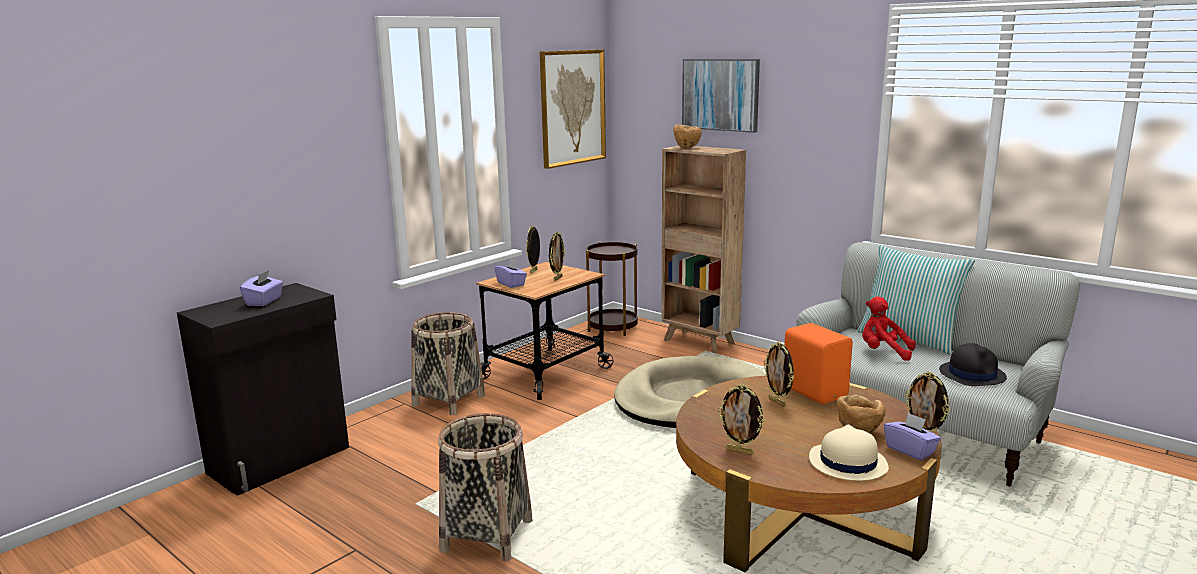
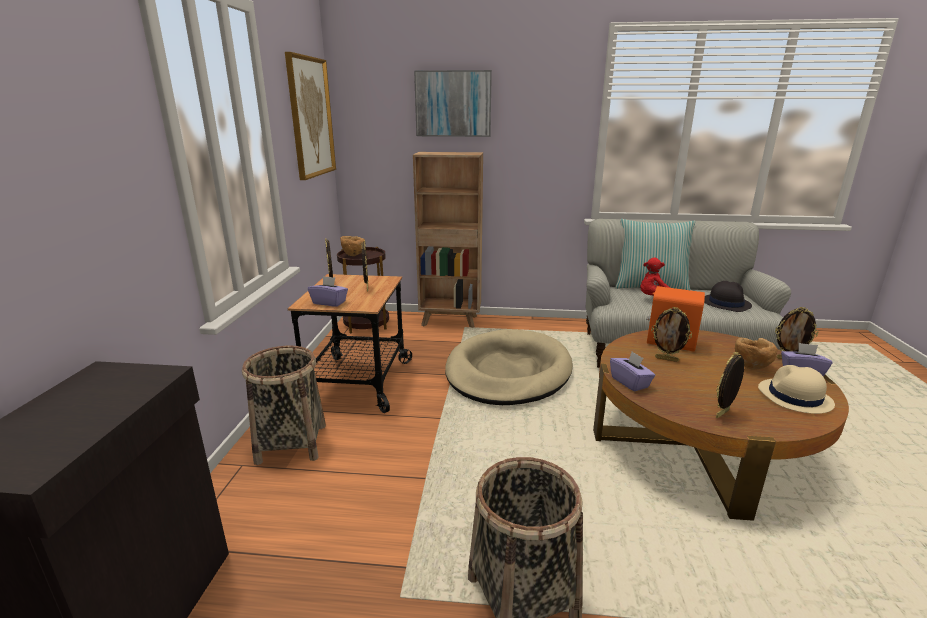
camera: 35 degrees left, 5 degrees up
purple tissue box [240,270,283,306] -> purple tissue box moved to [610,351,655,392]
brown bowl [673,125,702,148] -> brown bowl moved to [340,236,366,256]
picture frame [718,384,765,455] -> picture frame turned 150 degrees clockwise [716,352,744,418]

